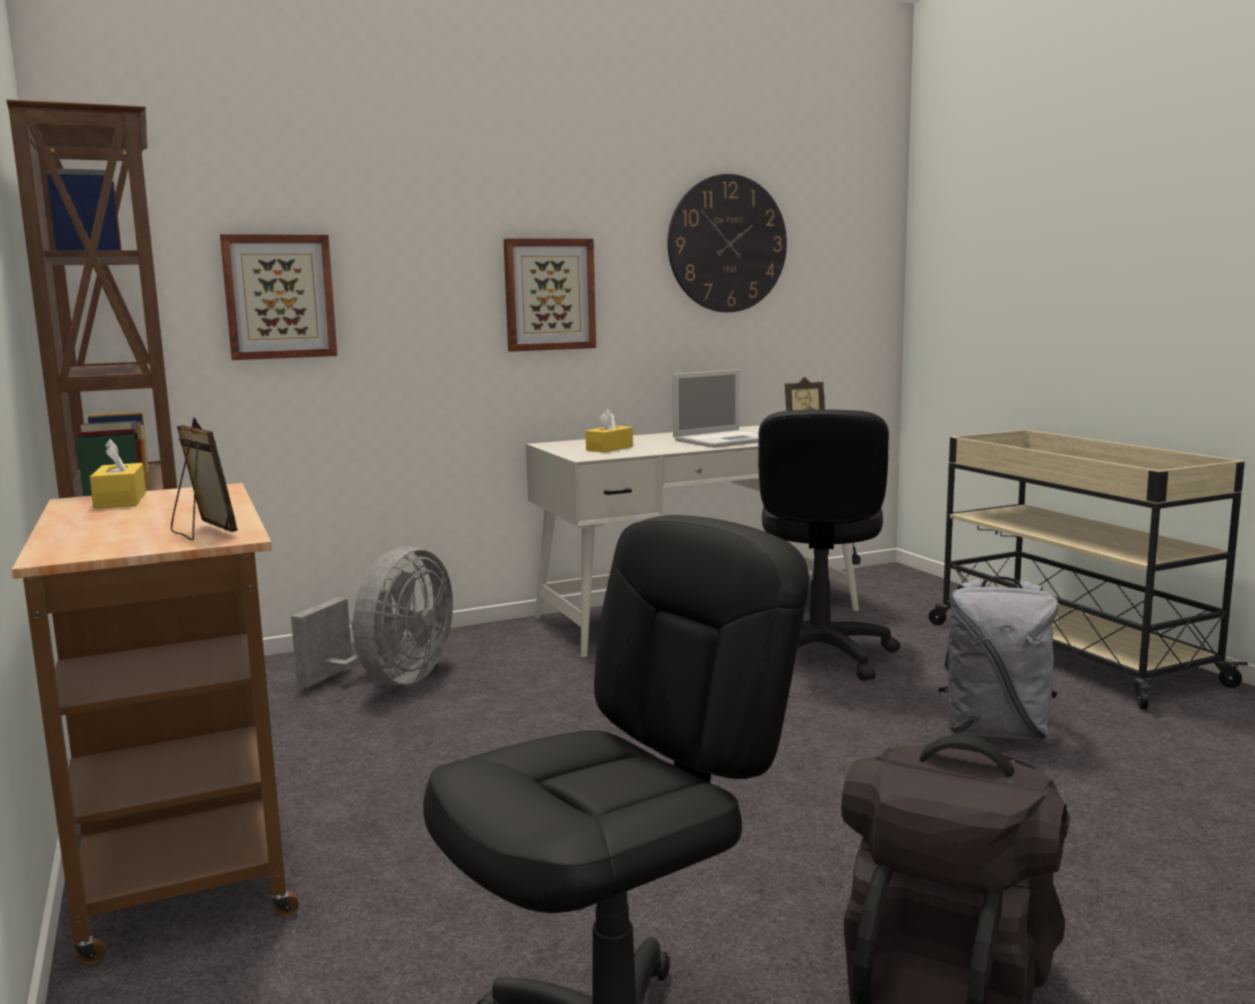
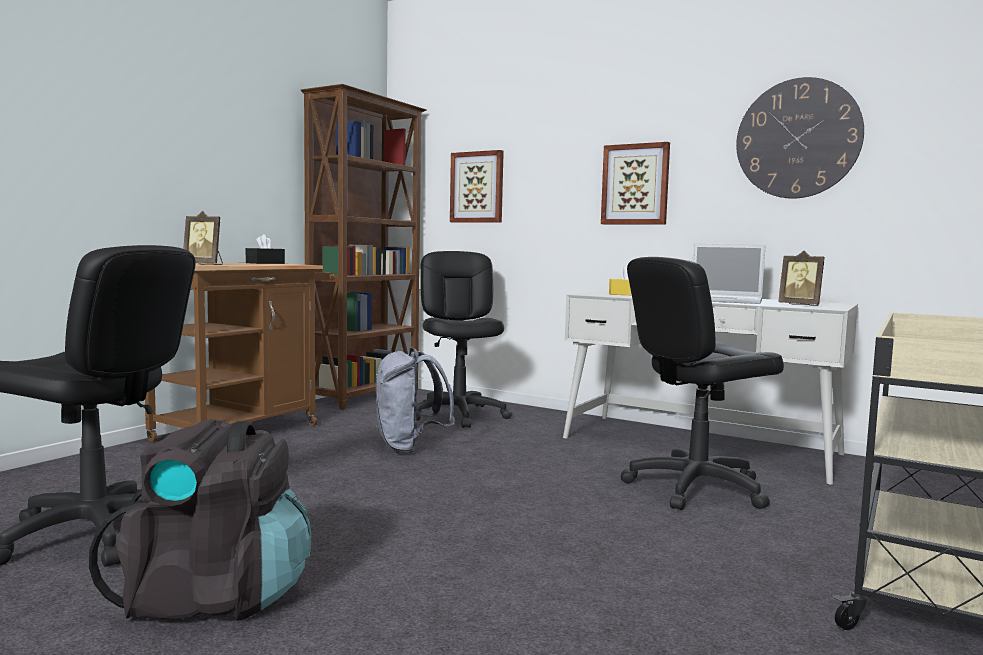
camera: 55 degrees right, 5 degrees down
yellow tissue box [90,439,146,509] -> black tissue box [246,234,285,264]
picture frame [171,417,238,540] -> picture frame turned 90 degrees clockwise [183,211,223,265]
grey fan [291,546,453,688] -> black office chair [416,251,512,428]
grey backpack [938,576,1058,740] -> grey backpack moved to [376,347,455,454]

